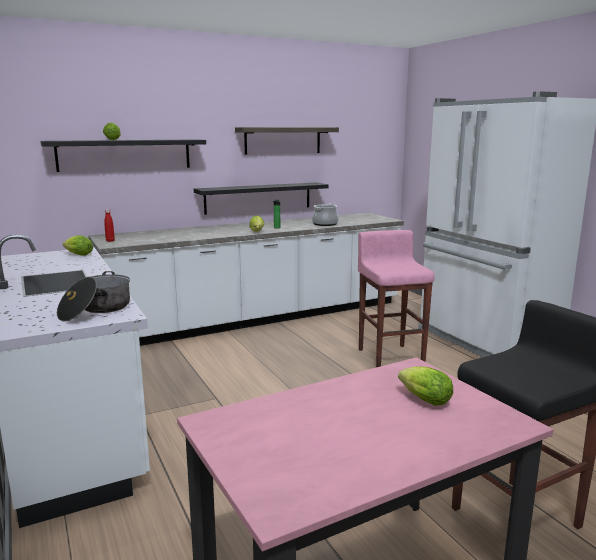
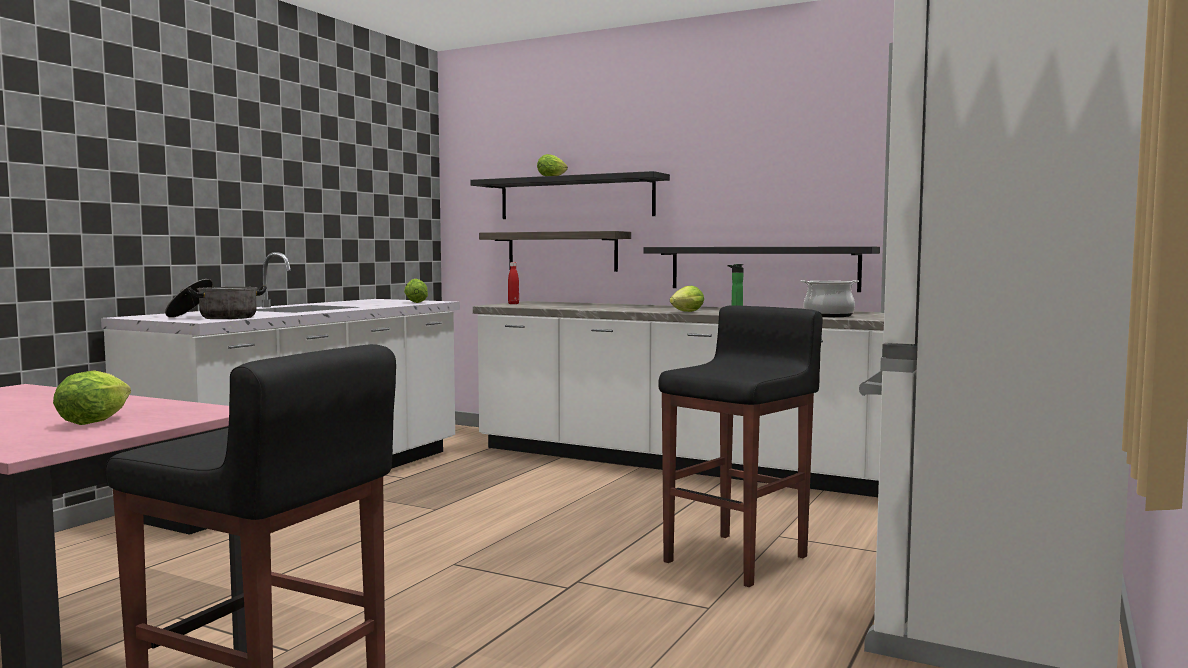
camera: 55 degrees right, 10 degrees down
shelf [235,127,339,155] -> shelf moved to [479,231,631,272]
pink stool [358,230,435,367] -> black stool [658,306,823,587]

